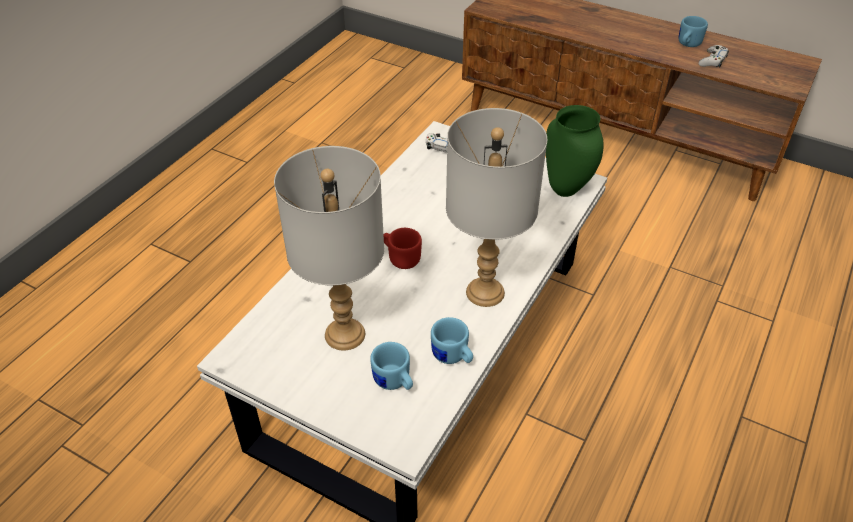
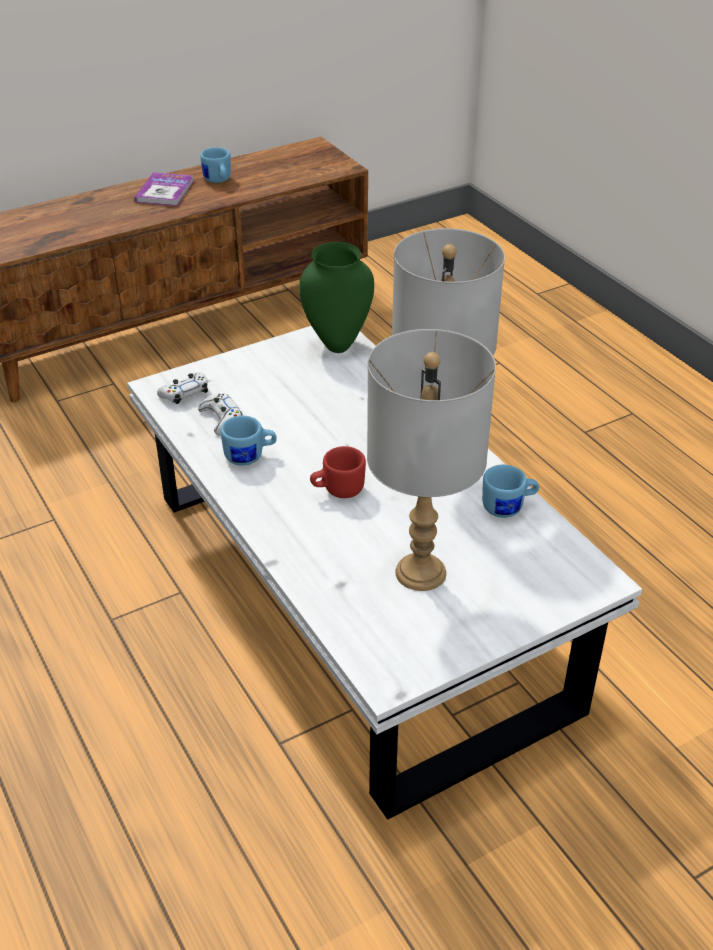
camera: 60 degrees left, 5 degrees down
blue mug [370,342,413,390] -> blue mug moved to [221,416,277,466]
white game controller [698,45,729,67] -> white game controller moved to [198,394,243,435]
none -> book [135,172,194,206]

